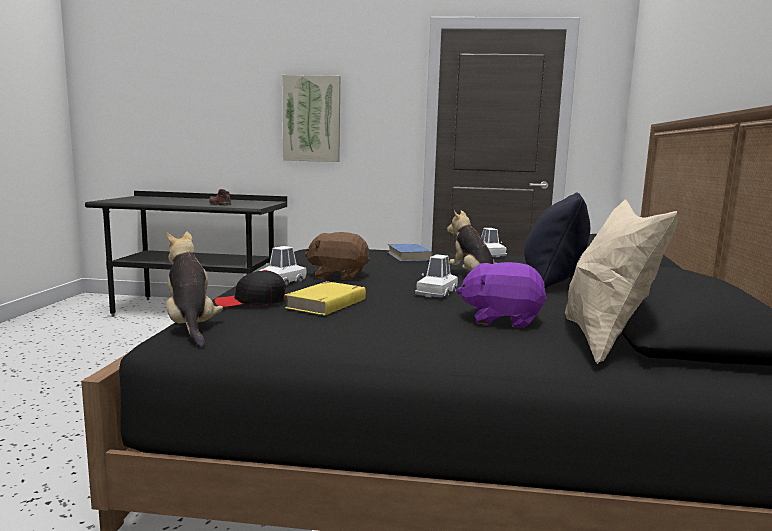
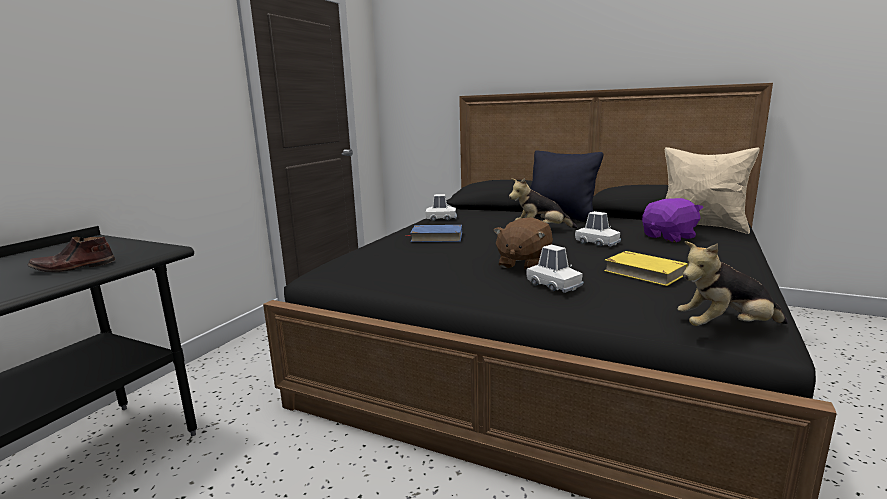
camera: 70 degrees left, 5 degrees up
black cap [214,270,286,307] -> none
picture [283,75,340,162] -> none
purple plush toy [457,262,547,328] -> purple plush toy turned 150 degrees counterclockwise [642,198,703,242]

